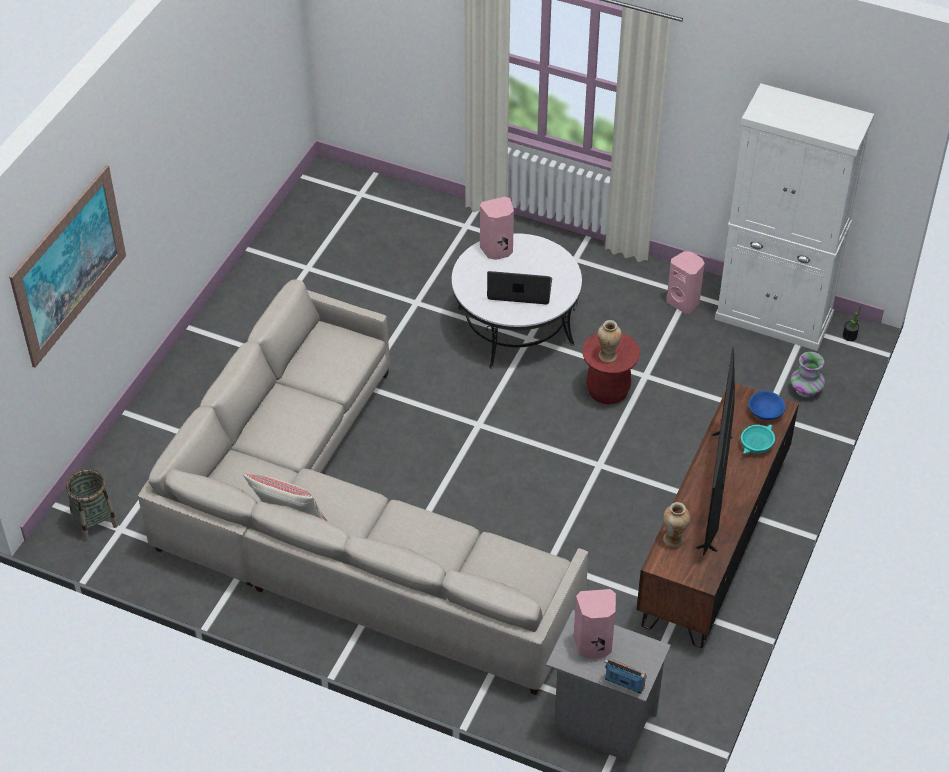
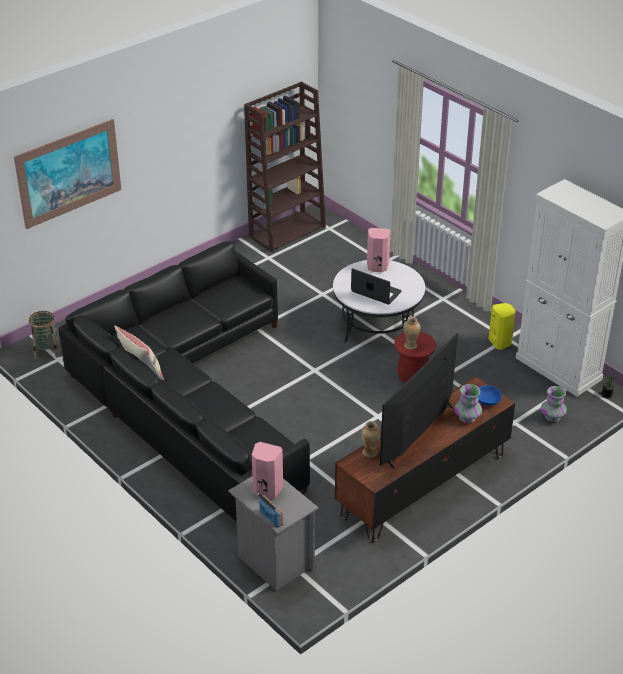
camera: 25 degrees right, 10 degrees down
beige sofa [138,280,588,695] -> black sofa [58,241,310,522]
pink speaker [667,251,705,314] -> yellow speaker [488,303,516,350]
turquoise bowl [741,424,775,454] -> vase [454,384,482,423]
none -> brown bookcase [244,82,326,253]

